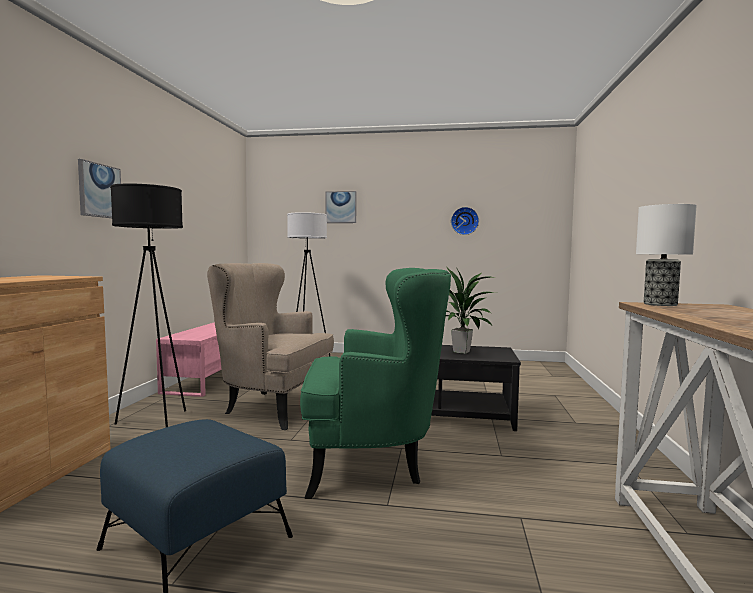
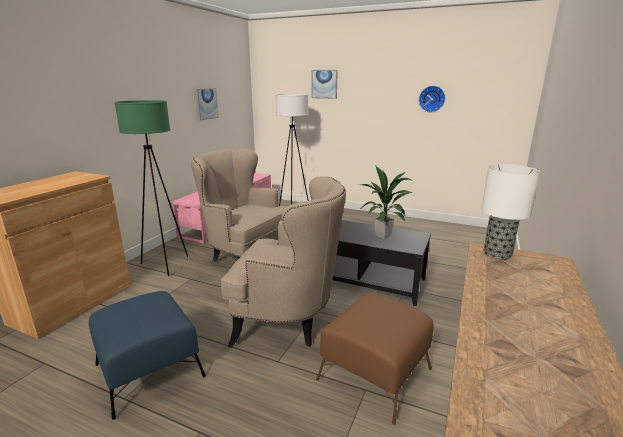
camera: 15 degrees right, 15 degrees up
picture [78,159,121,218] -> picture moved to [196,88,219,120]
black floor lamp [110,183,186,427] -> green floor lamp [114,100,188,276]
green armchair [300,268,451,499] -> beige armchair [221,176,346,348]
none -> brown ottoman [316,293,433,425]

